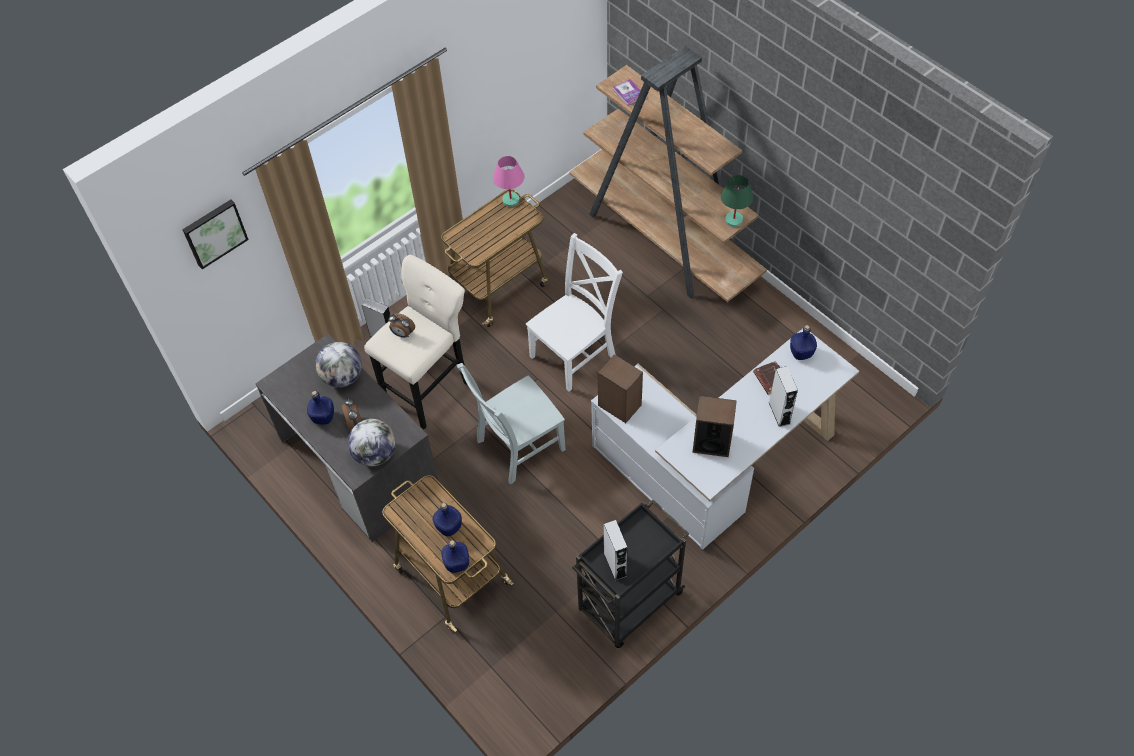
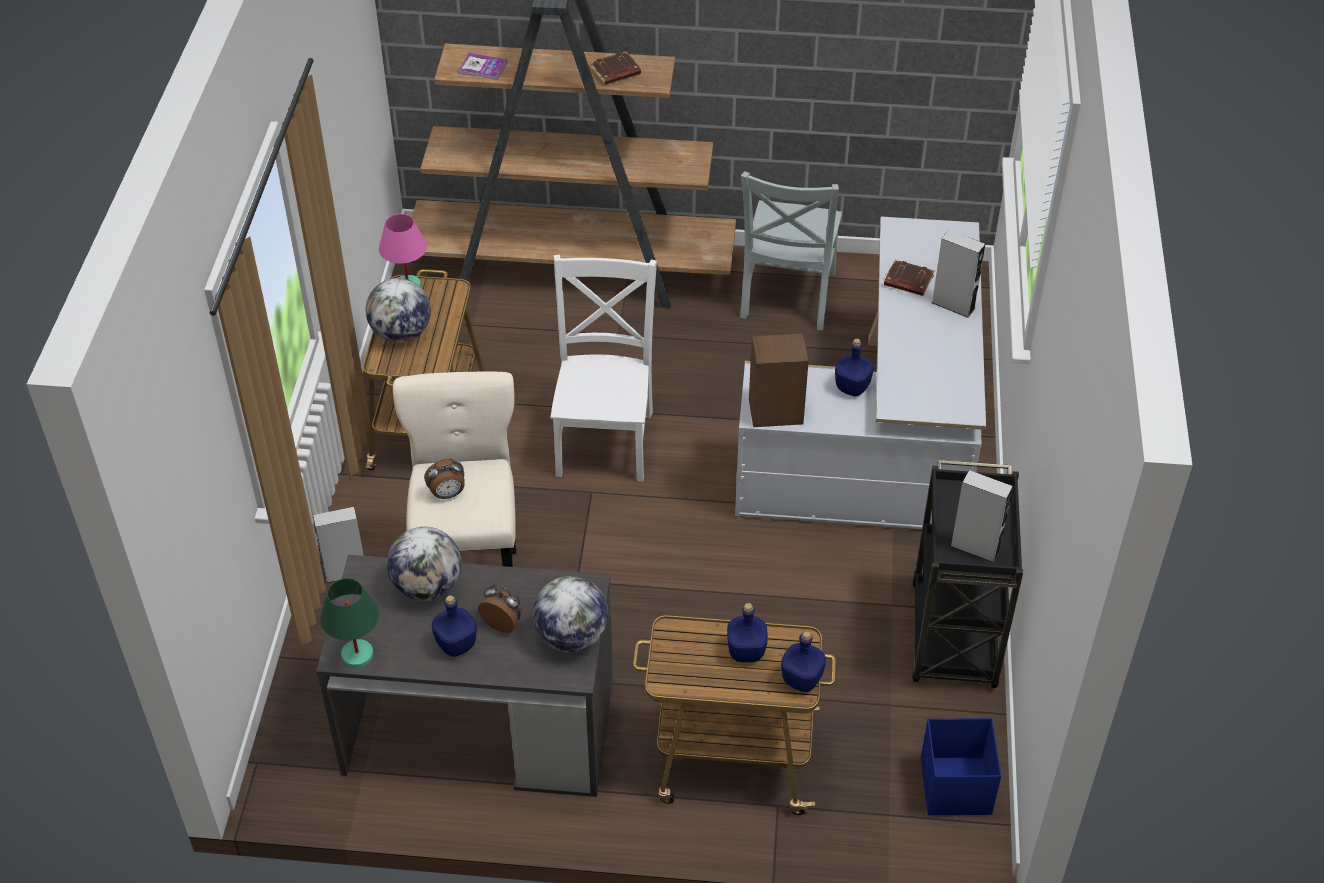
camera: 45 degrees left, 10 degrees down
picture [182,200,249,269] -> none
grey chair [457,363,566,485] -> grey chair moved to [740,171,842,330]
speaker [692,396,737,457] -> none
green table lamp [721,175,753,227] -> green table lamp moved to [320,578,379,668]
blue bottle [790,325,817,360] -> blue bottle moved to [835,339,874,396]
none -> globe [366,278,431,343]
none -> brown book [590,52,641,85]
none -> blue storage box [921,718,1001,815]

